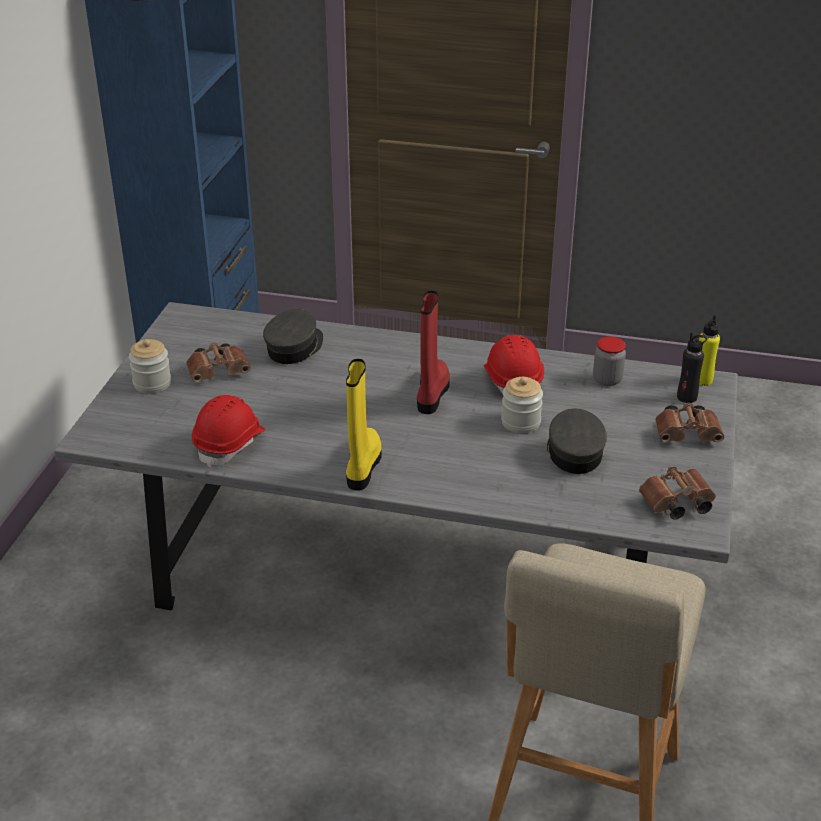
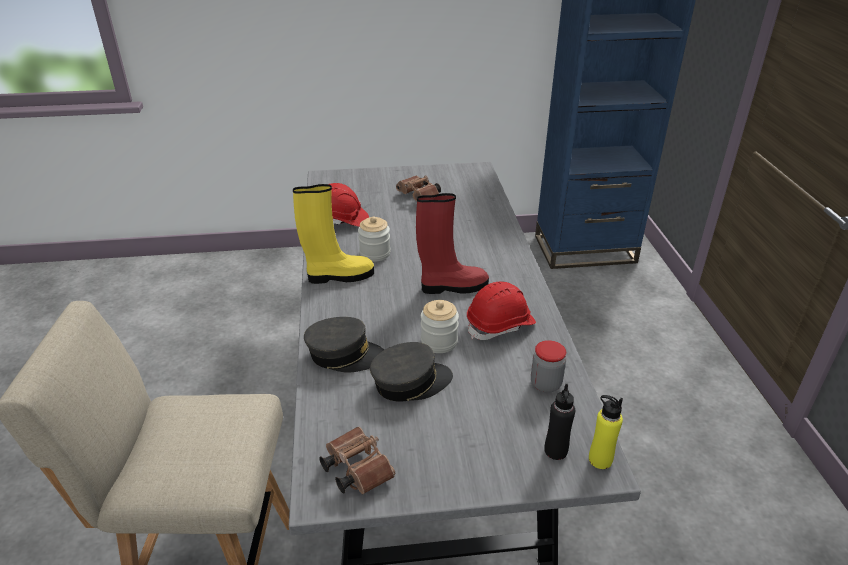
camera: 70 degrees right, 0 degrees up
jar [129,339,171,394] -> jar moved to [358,217,391,262]
grey cap [263,309,323,364] -> grey cap moved to [304,317,384,373]
brown binoculars [655,403,724,442] -> none

